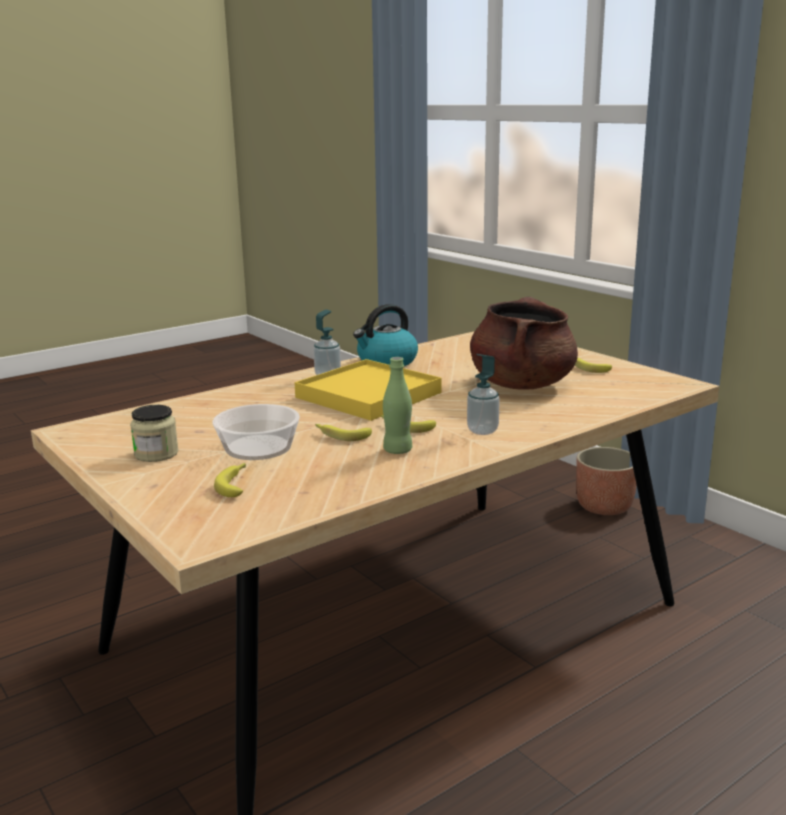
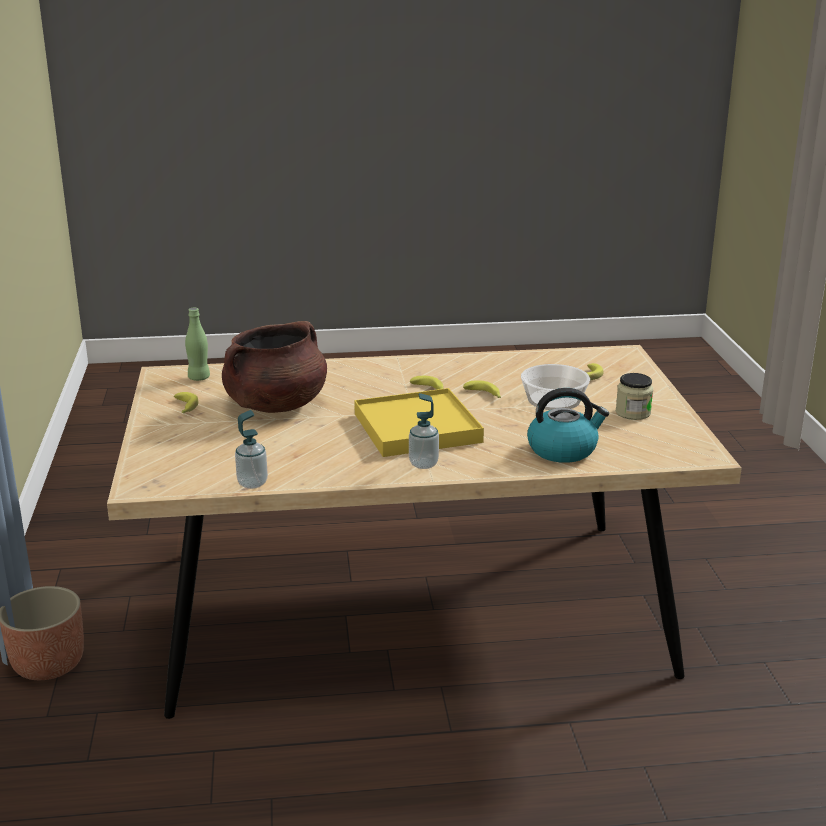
camera: 150 degrees left, 5 degrees up
kettle [353,304,418,366] -> kettle moved to [527,388,609,463]
green bottle [383,357,412,454] -> green bottle moved to [185,308,210,381]
soap dispenser [467,354,500,435] -> soap dispenser moved to [235,410,268,489]

